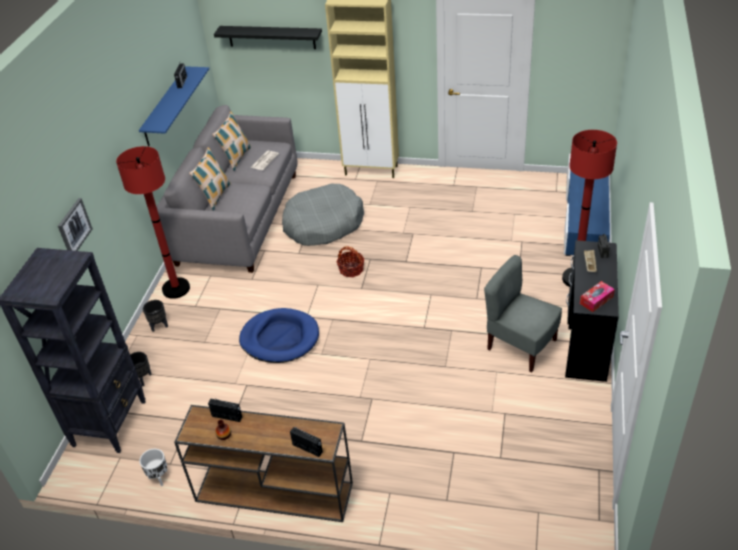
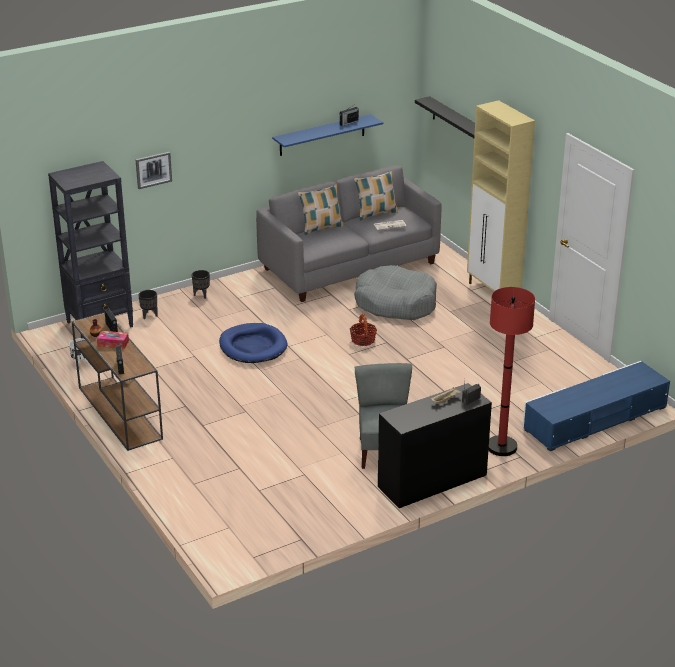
camera: 45 degrees right, 10 degrees down
red floor lamp [116,146,190,299] -> none
tissue box [580,281,615,312] -> tissue box moved to [97,331,129,349]

